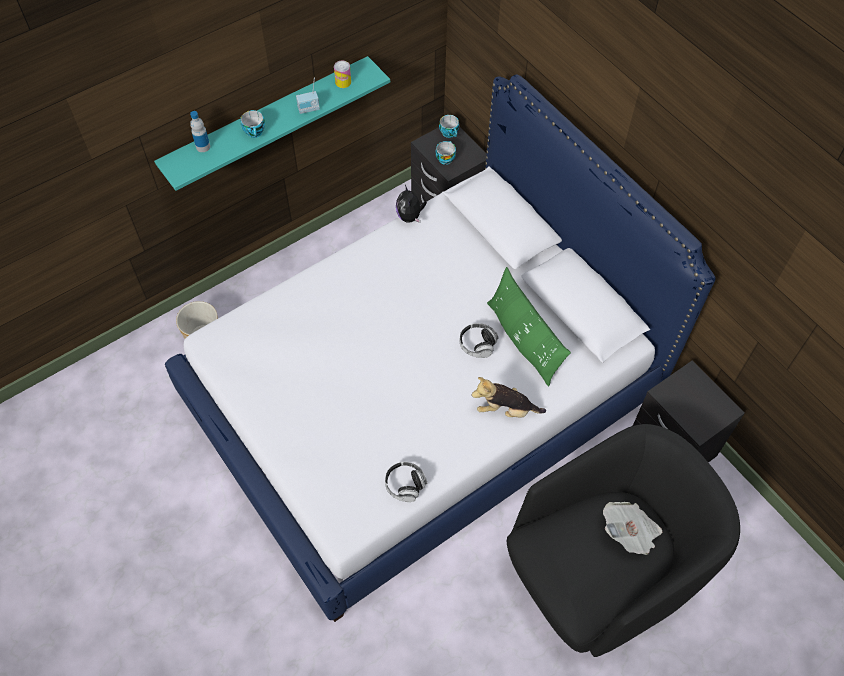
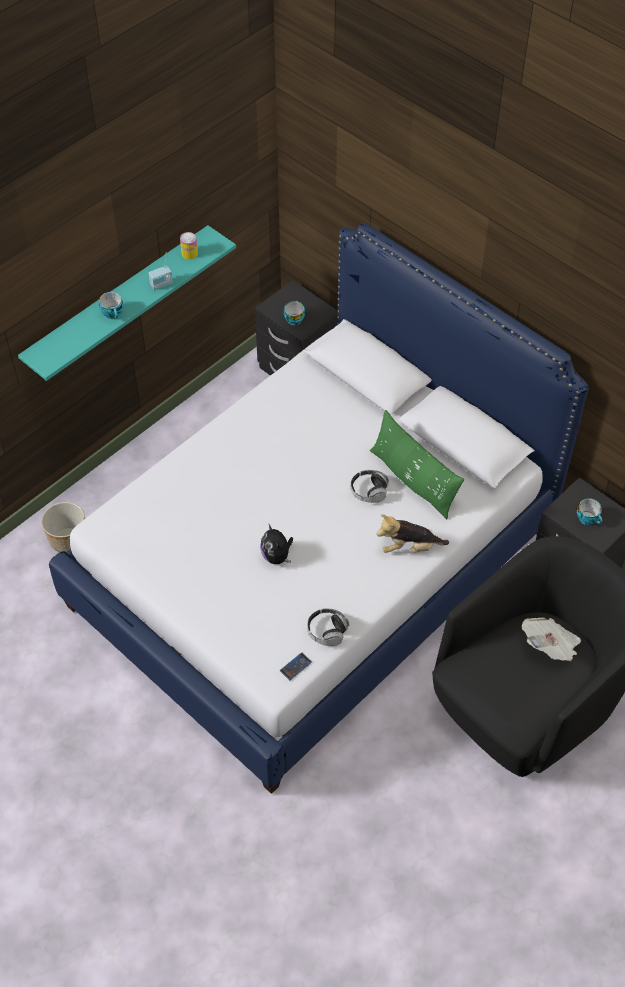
camera: 10 degrees left, 5 degrees down
bottle [190,111,210,152] -> none
plush toy [396,185,427,223] -> plush toy moved to [260,525,293,564]
cup [439,115,459,138] -> cup moved to [577,498,602,525]
none -> phone [280,652,312,680]

